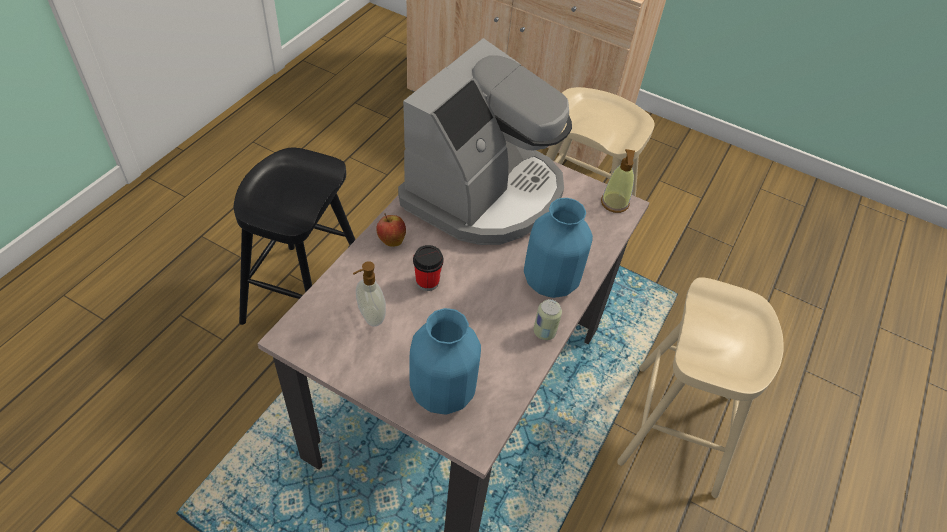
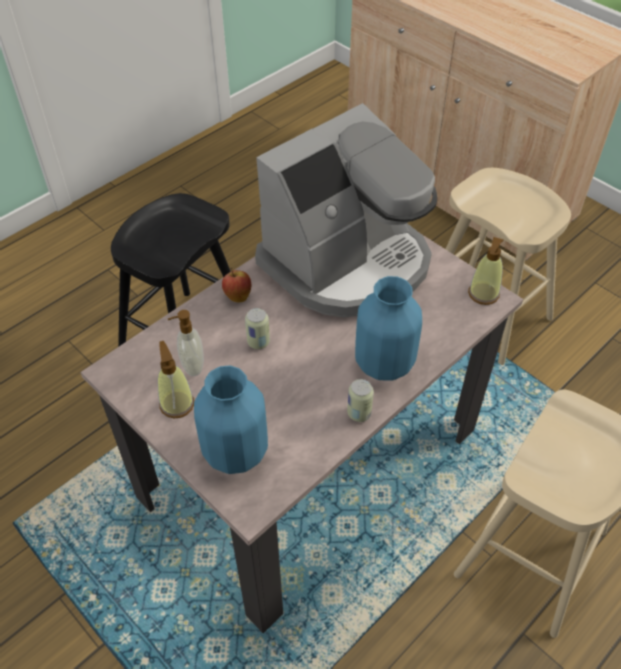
camera: 20 degrees right, 0 degrees up
cup [413,245,444,291] -> can [245,308,270,349]
none -> soap dispenser [158,341,194,419]

